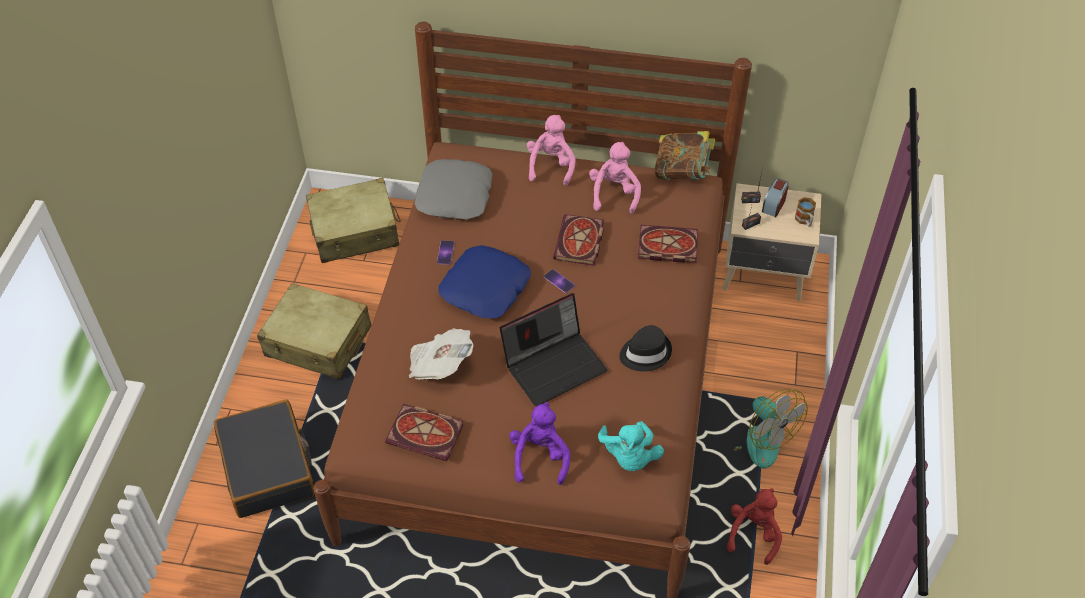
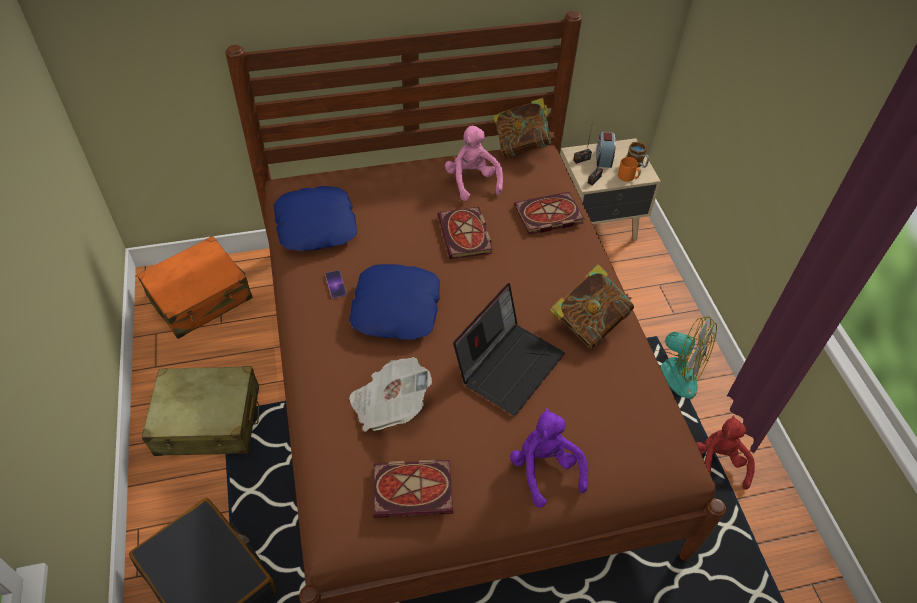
camera: 25 degrees left, 0 degrees up
beige suitcase [306,178,401,263] -> orange suitcase [137,236,253,339]
grey pillow [414,159,492,219] -> blue pillow [273,186,357,251]
pink plush toy [527,115,576,186] -> none
phone [544,269,575,293] -> none
turquoise plush toy [598,421,664,471] -> none
black hat [619,325,672,372] -> book [549,264,634,349]
none -> orange mug [618,157,641,182]

